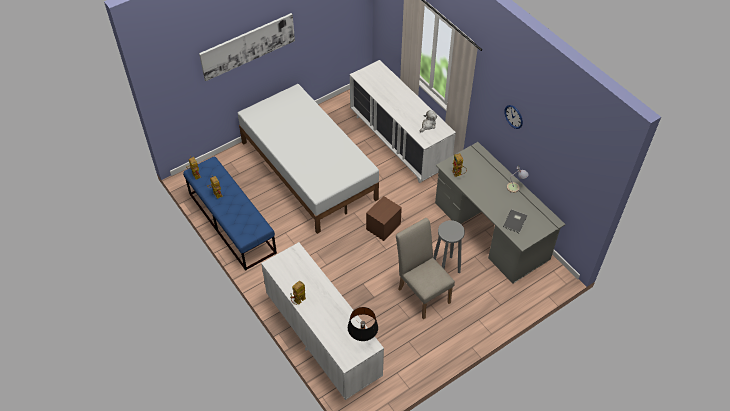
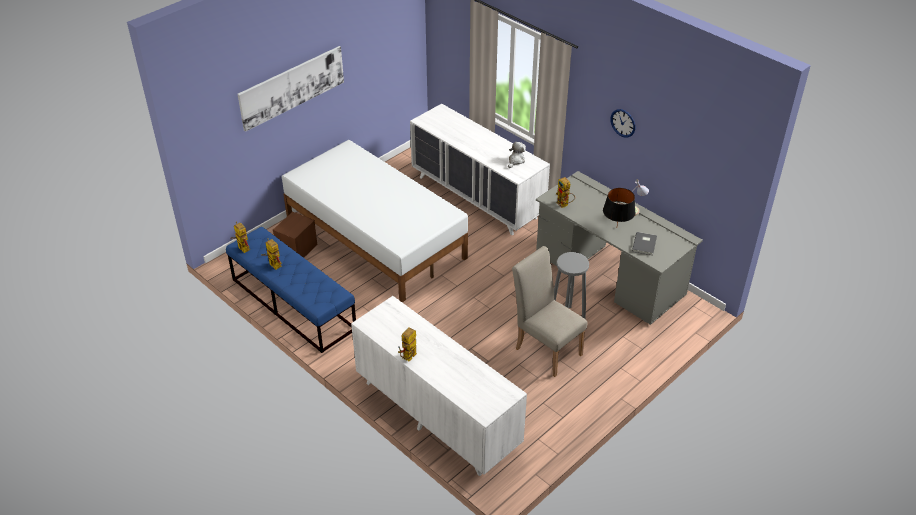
camera: 10 degrees left, 10 degrees down
black table lamp [348,307,378,341] -> black table lamp moved to [603,188,635,225]
brown storage box [366,196,402,241] -> brown storage box moved to [273,212,318,258]

